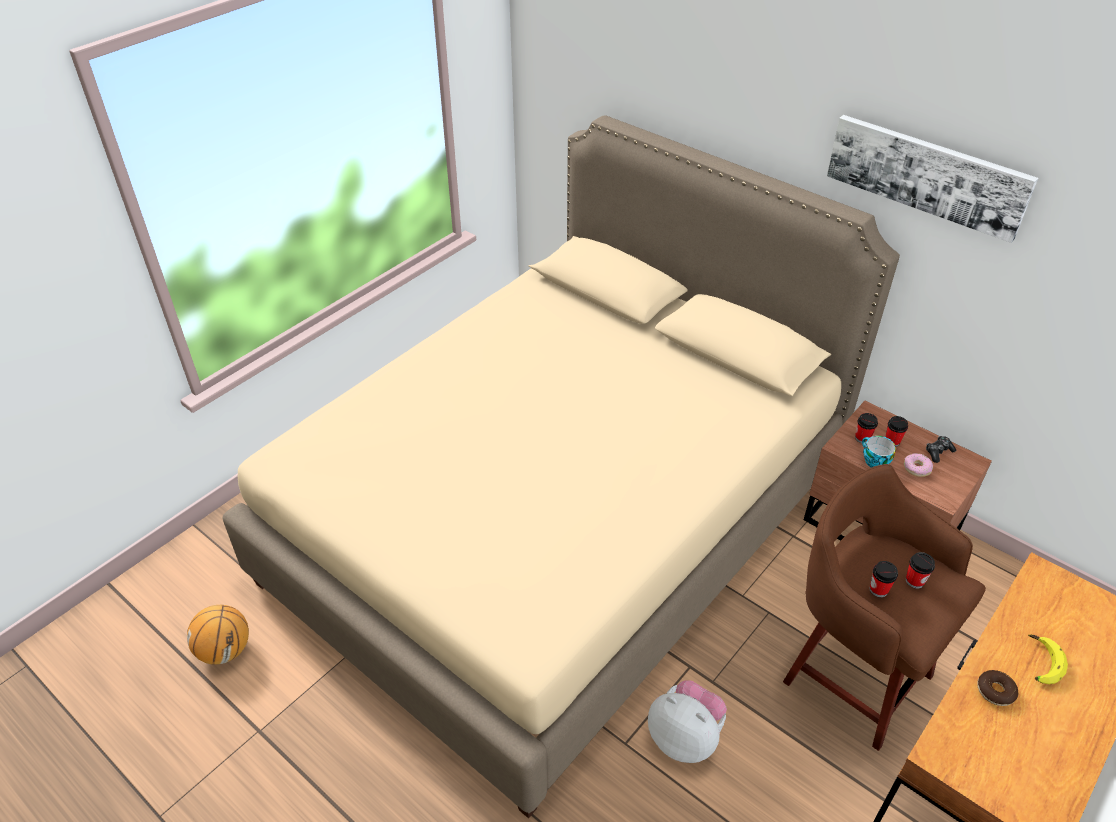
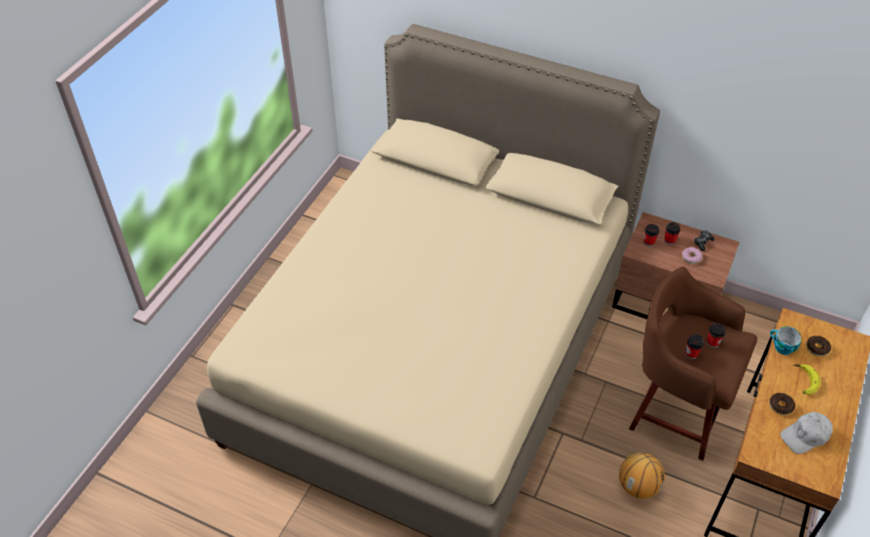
camera: 15 degrees left, 5 degrees up
basketball [187,605,249,665] -> basketball moved to [619,453,665,499]
plush toy [648,680,727,763] -> none
picture [827,115,1038,243] -> none
cup [862,436,896,468] -> cup moved to [770,327,802,355]
none -> white cap [780,412,833,454]
none -> donut [806,336,831,356]

